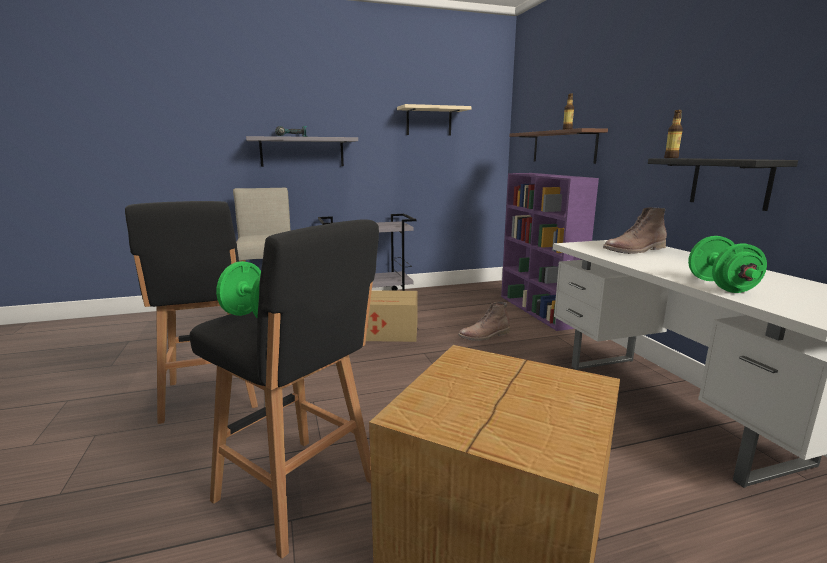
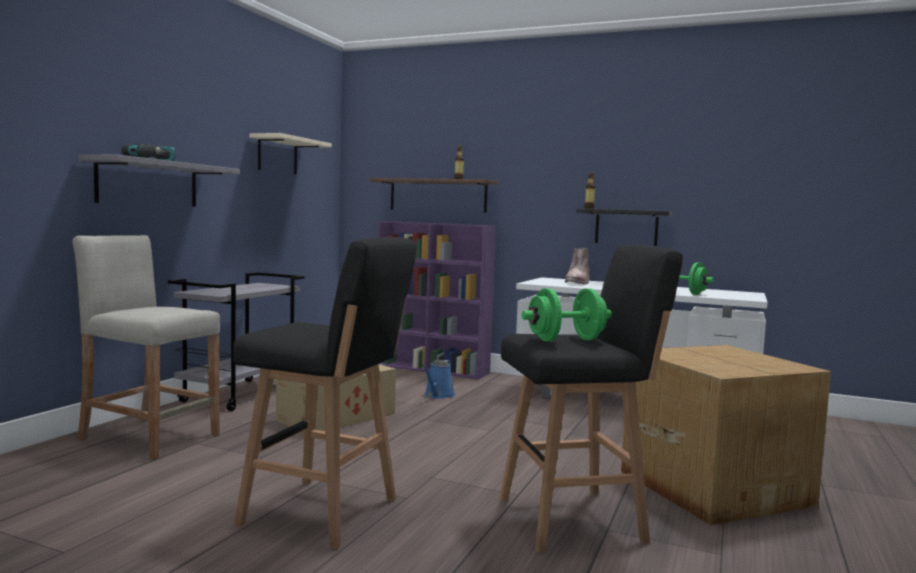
camera: 50 degrees left, 10 degrees down
brown boot [458,302,510,341] -> blue watering can [422,360,455,399]

